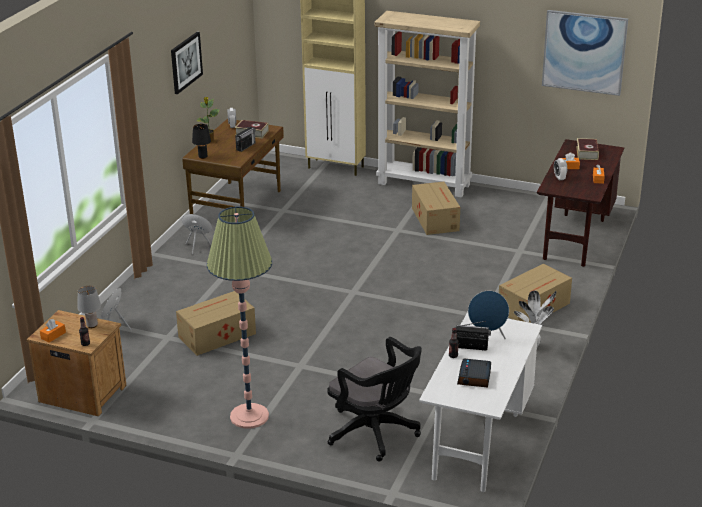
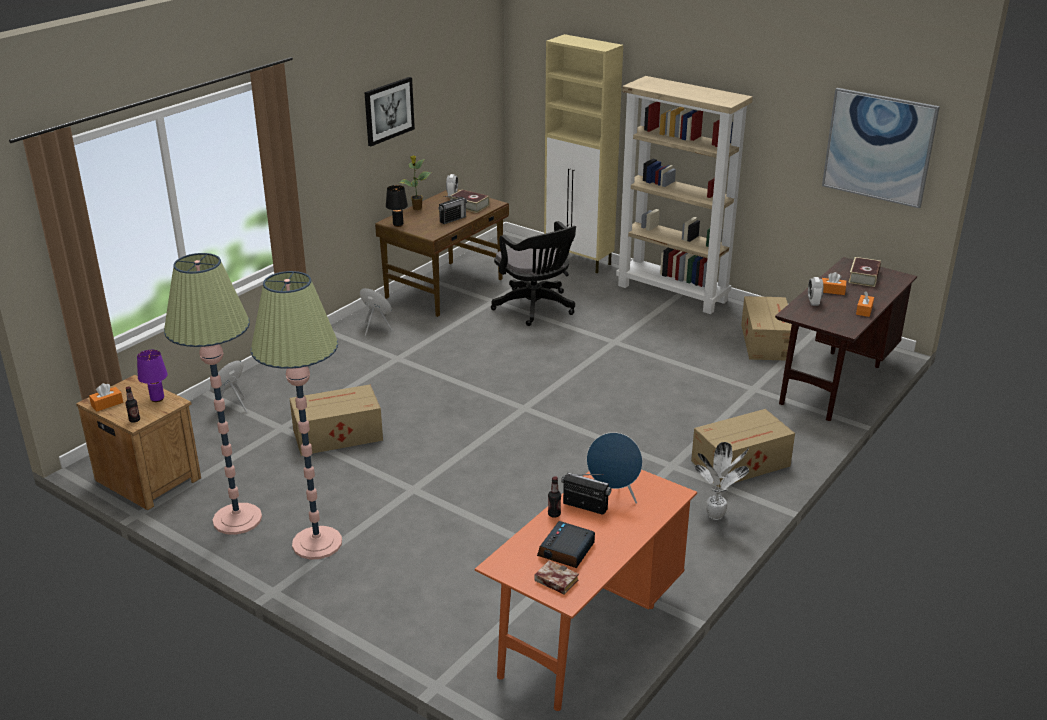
camera: 15 degrees right, 0 degrees up
grey table lamp [77,286,101,328] -> purple table lamp [137,350,168,402]
black office chair [327,337,422,462] -> black office chair moved to [491,221,576,326]
cardboard box [412,181,460,235] -> cardboard box moved to [741,296,792,361]
white desk [419,312,542,492] -> orange desk [475,470,697,711]
none -> floor lamp [164,253,262,535]
none -> book [534,561,579,595]

